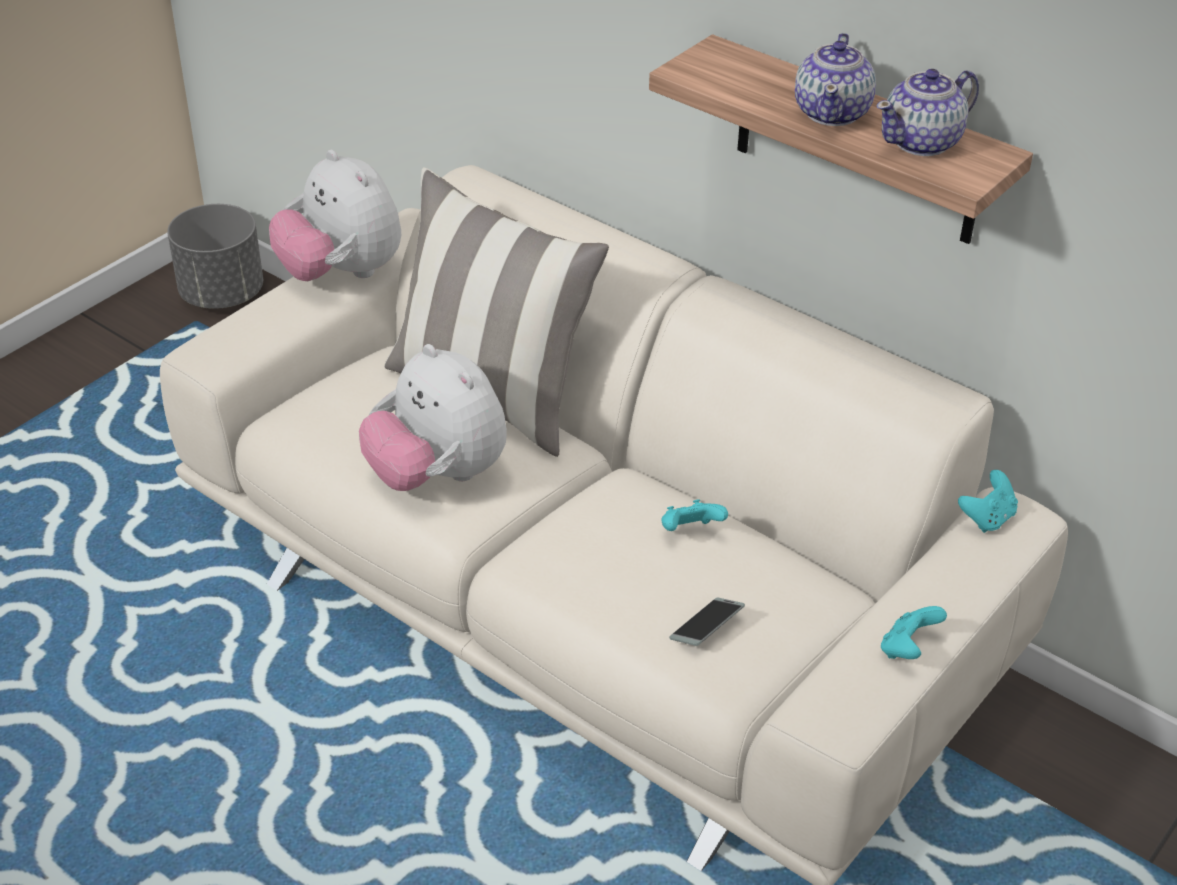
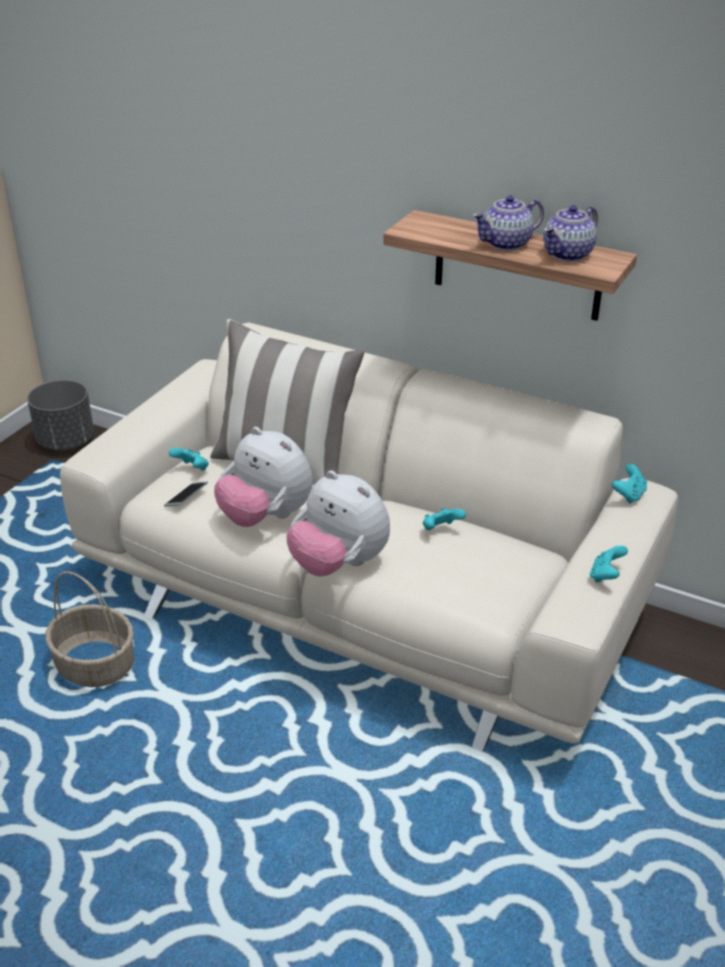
camera: 10 degrees left, 5 degrees down
plush toy [269,150,401,281] -> plush toy moved to [287,470,390,576]
phone [669,598,745,646] -> phone moved to [164,482,208,507]
teapot [795,33,876,126] -> teapot turned 60 degrees clockwise [472,195,544,251]
none -> basket [46,571,134,687]
none -> turquoise game controller [169,448,209,471]

